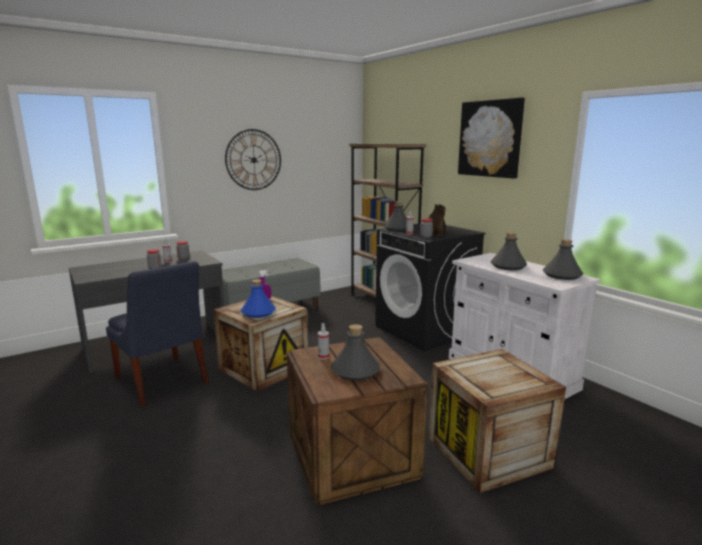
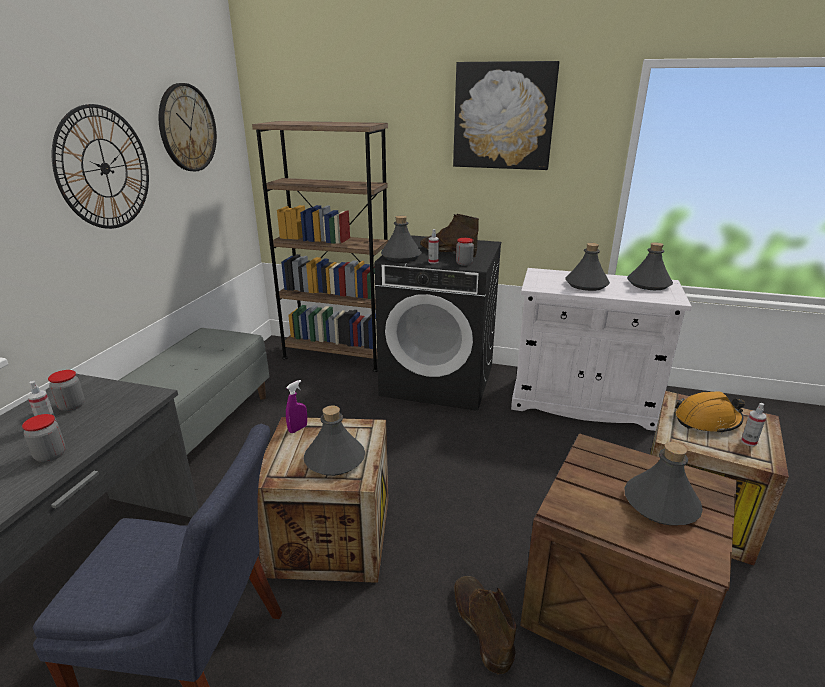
camera: 40 degrees left, 10 degrees up
blue bottle [241,279,276,318] -> grey bottle [304,405,365,476]
spray bottle [318,323,329,359] -> spray bottle moved to [741,403,766,446]
none -> wall clock [159,83,217,171]
none -> brown boot [454,576,516,675]
none -> orange hard hat [675,391,745,434]

